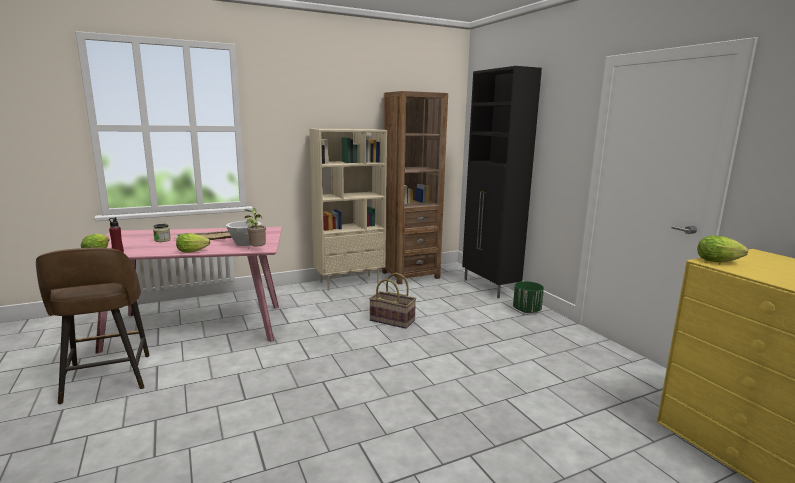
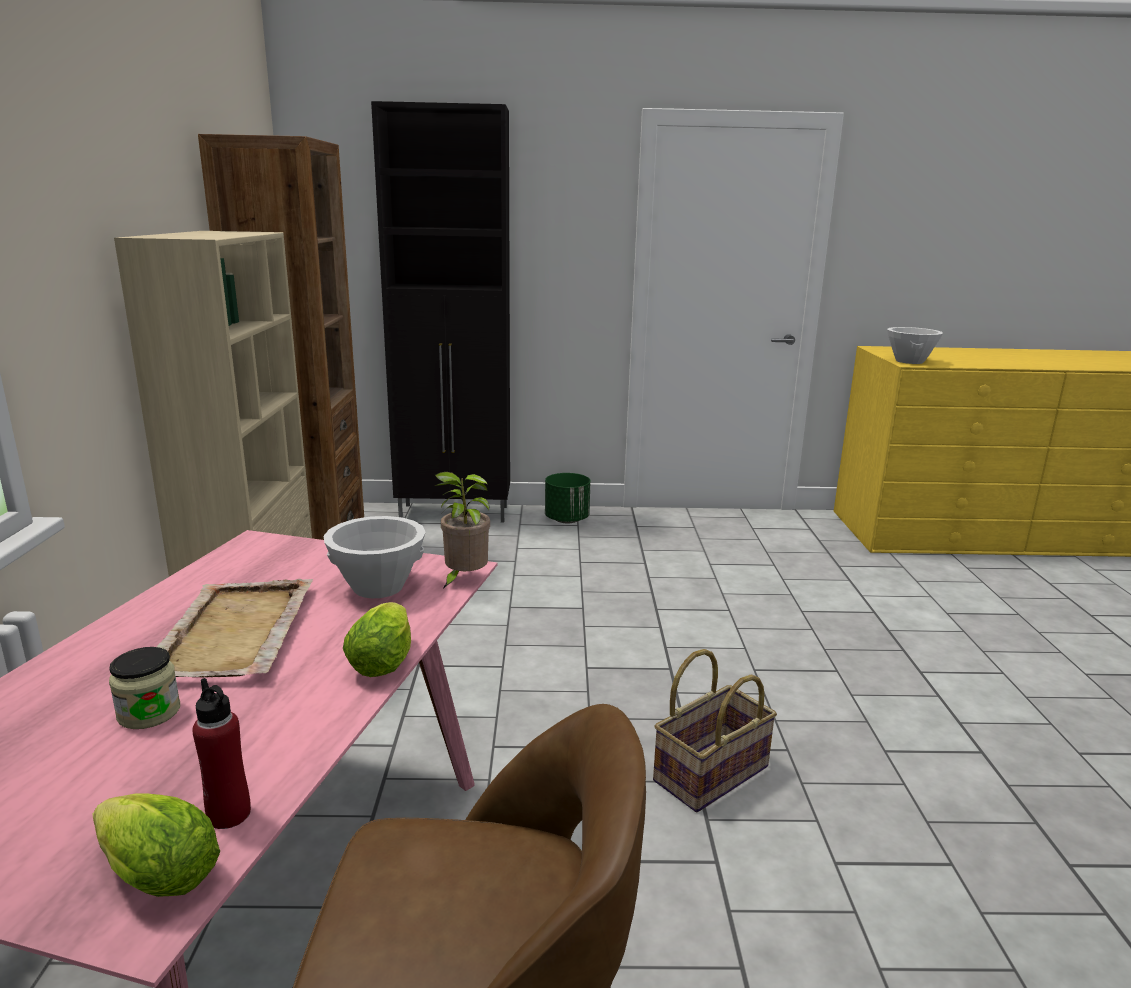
camera: 65 degrees left, 5 degrees up
basket [369,273,416,329] -> basket moved to [653,649,777,812]
lettuce [697,236,748,263] -> white bowl [887,327,943,364]

